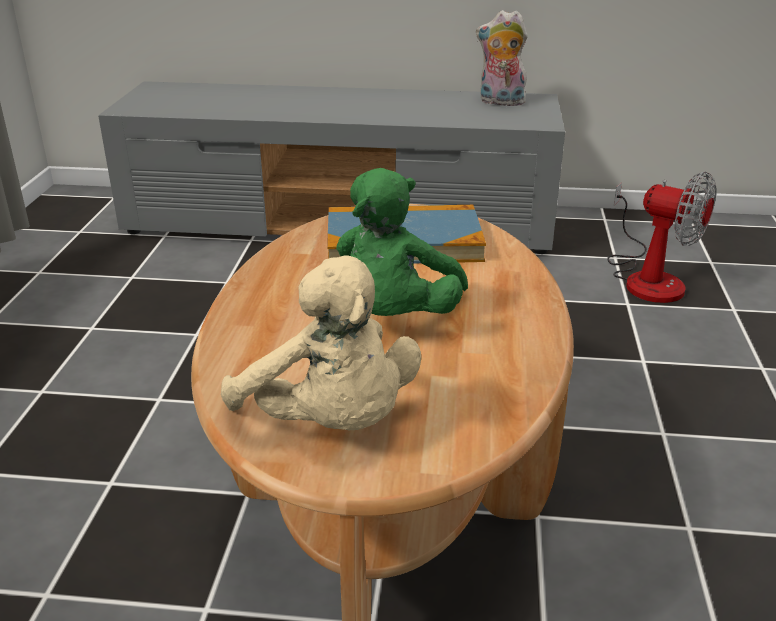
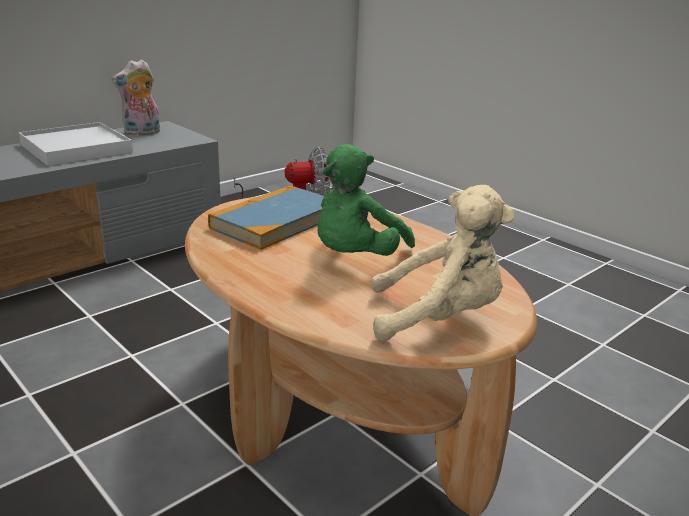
camera: 50 degrees left, 5 degrees down
green plush toy [336,168,468,316] -> green plush toy turned 60 degrees clockwise [318,144,415,256]
none -> white tray [19,122,133,166]

